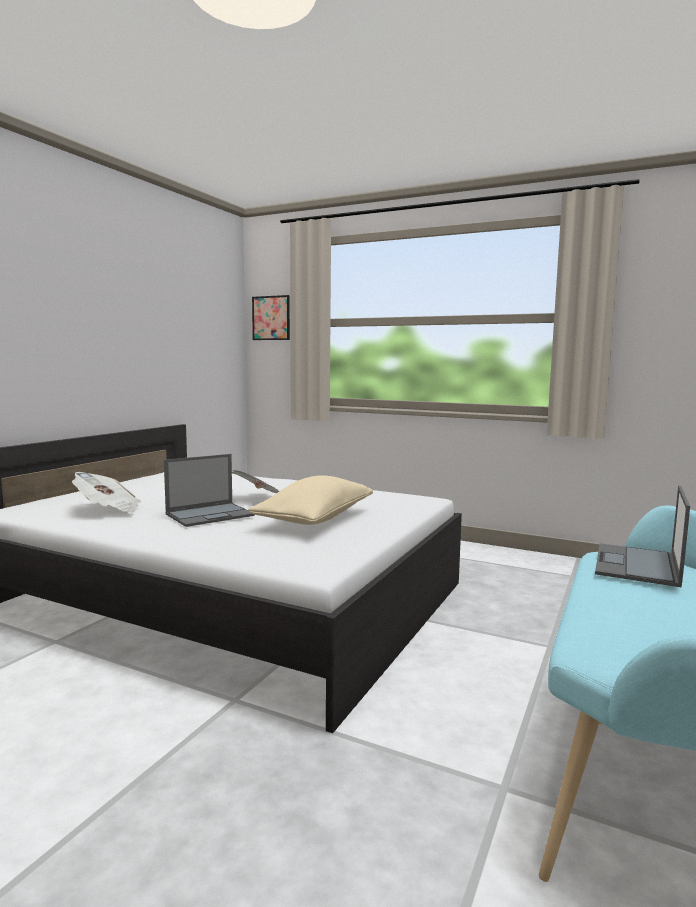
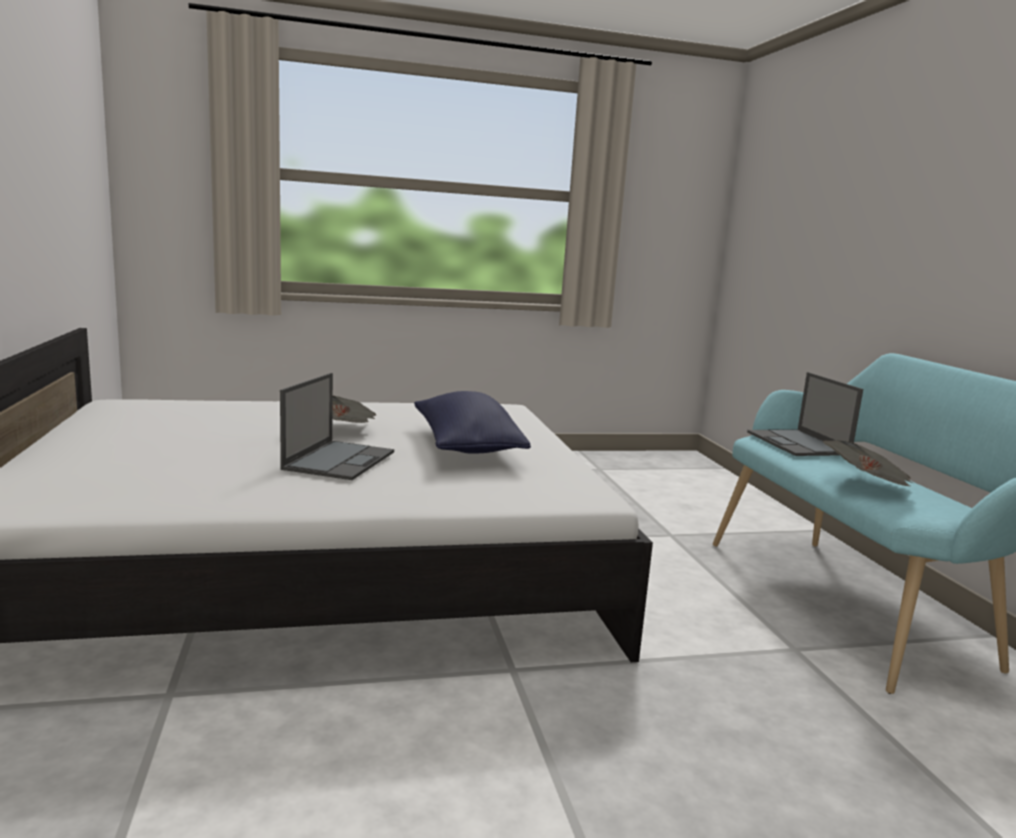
camera: 40 degrees left, 5 degrees up
newspaper [72,472,141,513] -> newspaper moved to [823,440,913,486]
beige pillow [248,475,373,525] -> blue pillow [414,391,531,454]
picture [252,295,290,340] -> none

